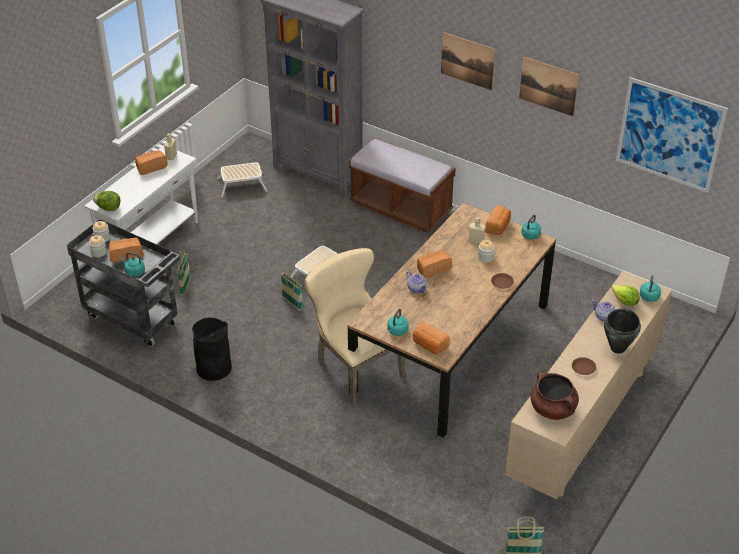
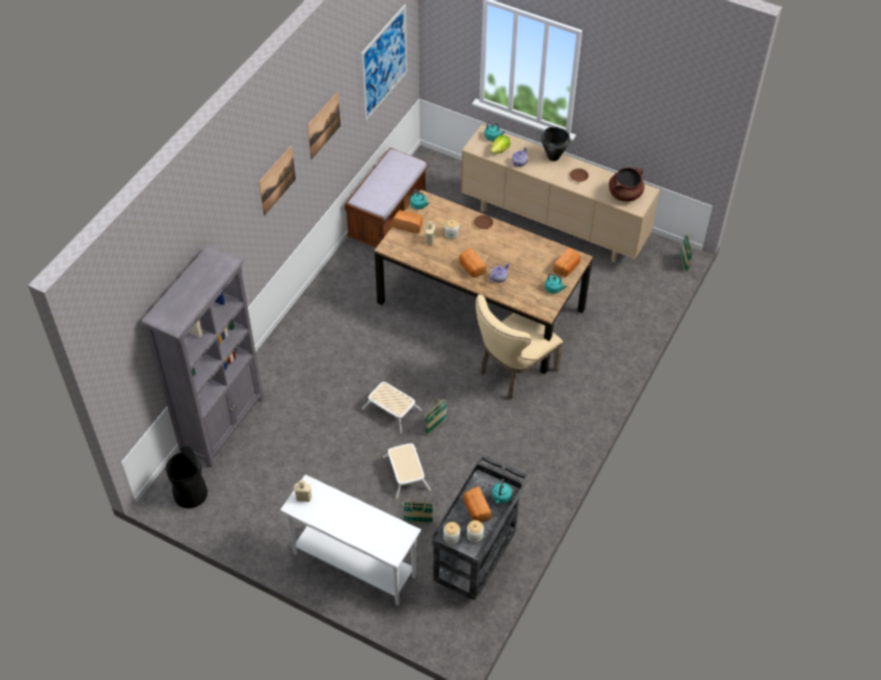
camera: 95 degrees left, 10 degrees up
lettuce [93,191,120,211] -> none
bread [135,150,168,175] -> none
black trash can [192,317,232,381] -> black trash can moved to [165,446,208,508]
beige step ladder [217,162,268,198] -> beige step ladder moved to [382,443,431,499]
brown bench [349,137,456,233] -> brown bench moved to [344,148,427,248]

